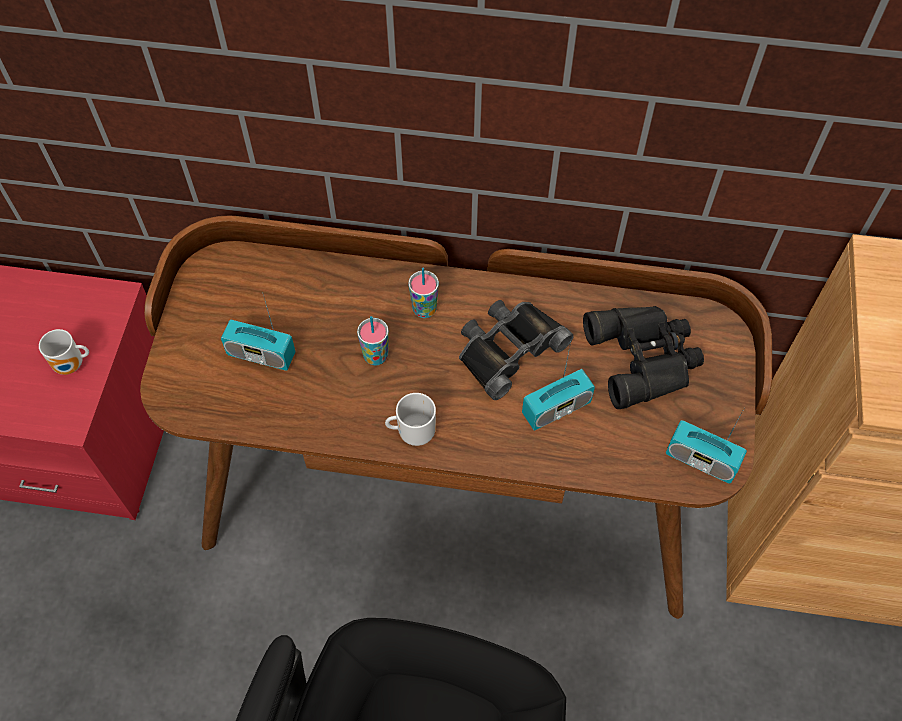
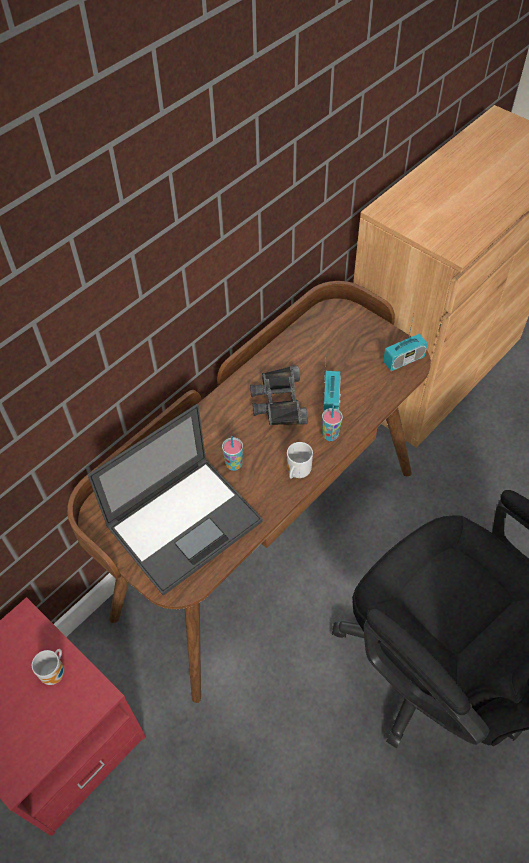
camera: 55 degrees left, 5 degrees down
radio [221,295,296,371] -> laptop [88,404,263,595]
cup [408,268,439,318] -> cup moved to [322,406,343,441]
black binoculars [583,306,704,409] -> none

